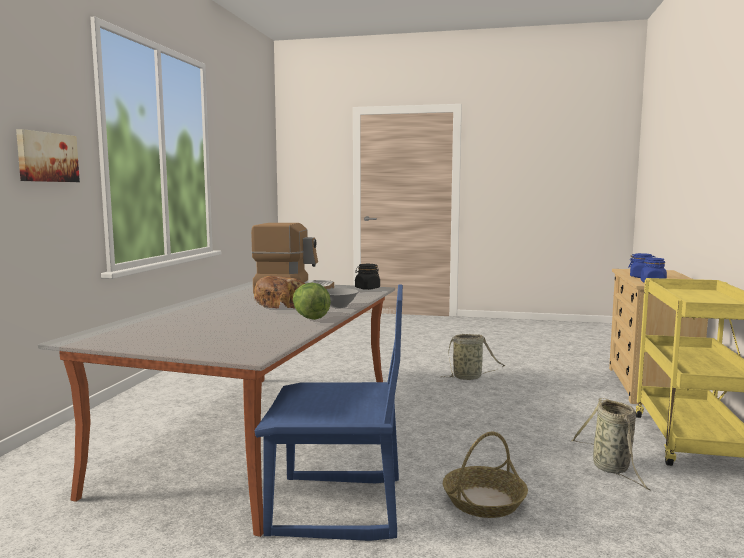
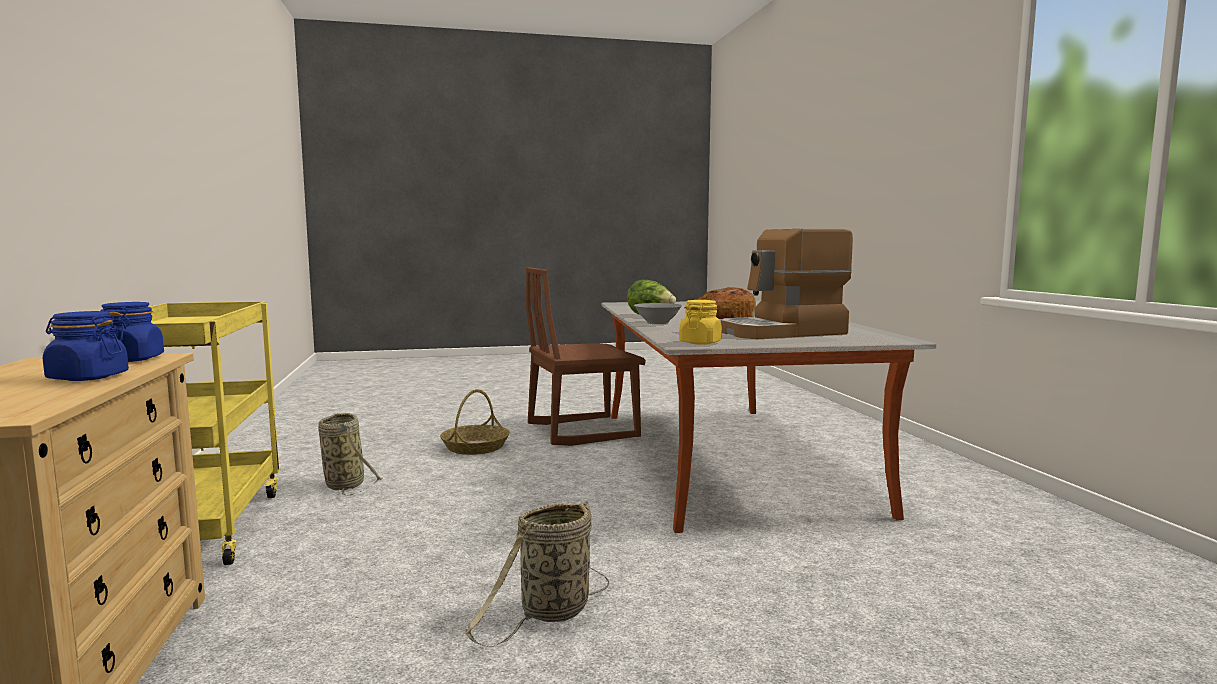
camera: 155 degrees right, 0 degrees up
picture [16,129,80,182] -> none
blue chair [255,284,403,541] -> brown chair [526,267,646,446]
black jar [355,264,380,290] -> yellow jar [679,300,722,345]

